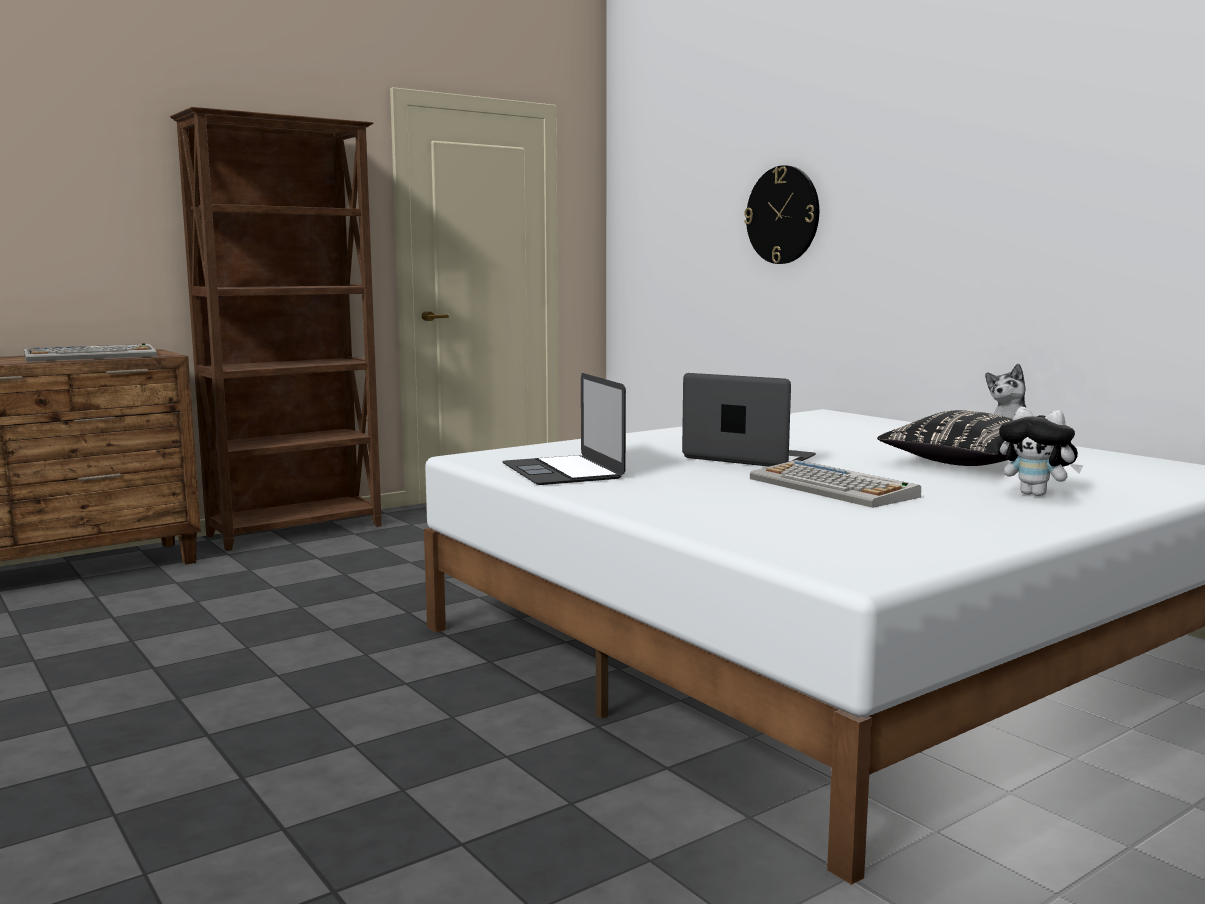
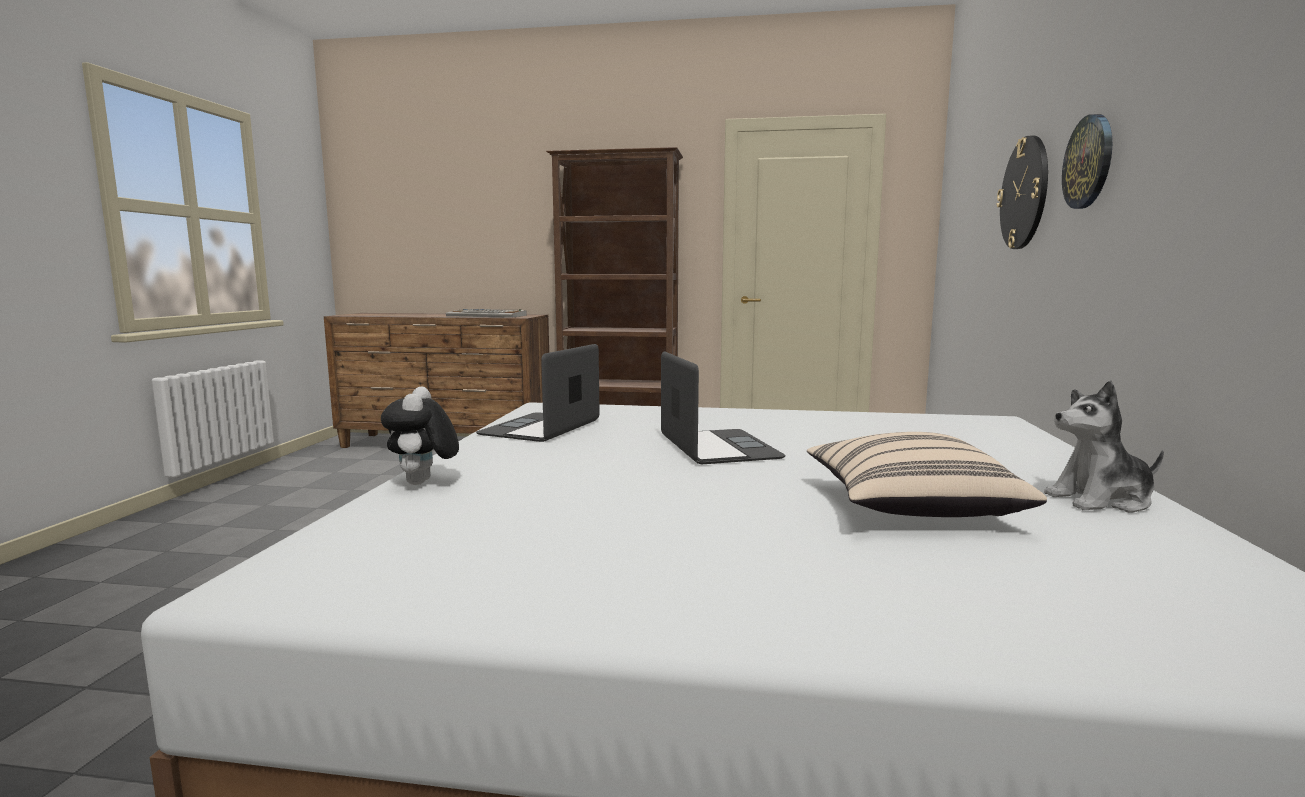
camera: 45 degrees right, 0 degrees up
keyboard [750,460,921,508] -> none
black pillow [877,410,1013,466] -> beige pillow [807,432,1047,517]
plush toy [999,407,1083,496] -> plush toy moved to [381,386,459,485]
none -> wall clock [1062,114,1112,209]

